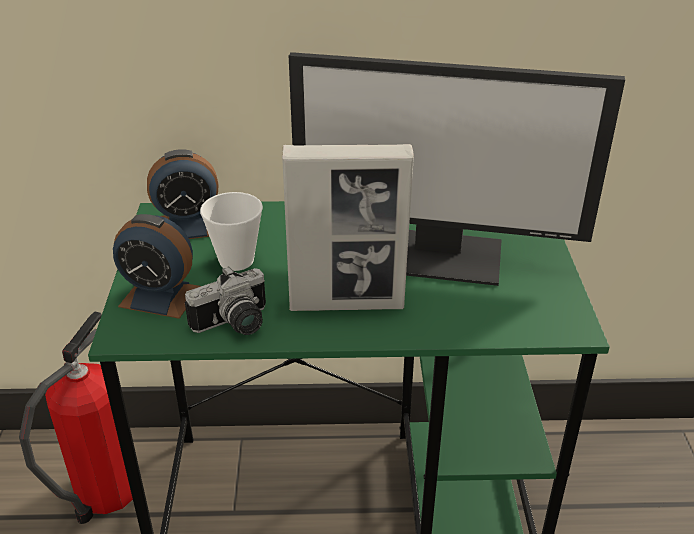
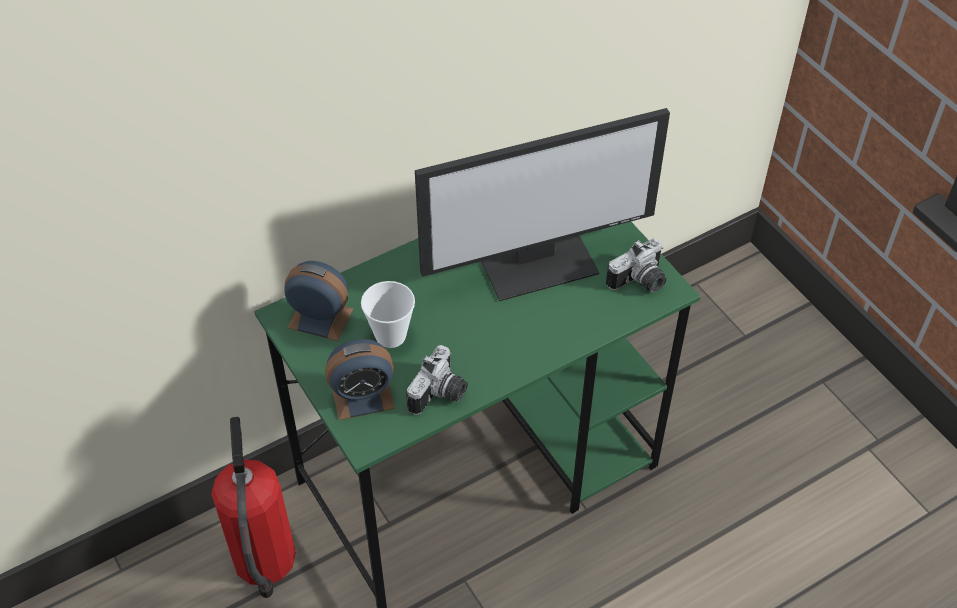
camera: 30 degrees left, 15 degrees up
alarm clock [147,149,218,239] -> alarm clock turned 120 degrees counterclockwise [284,261,353,341]
picture frame [282,144,414,311] -> none
none -> camera [606,238,666,292]

